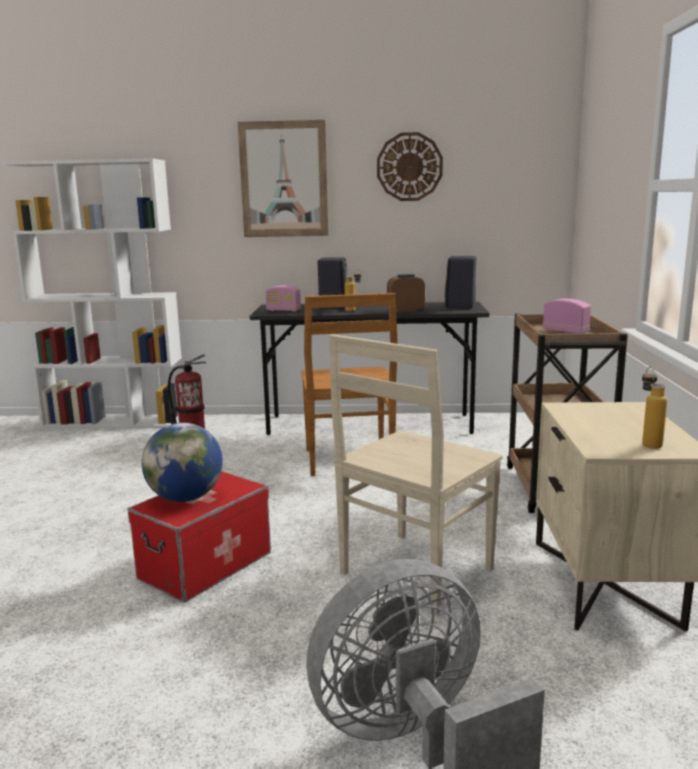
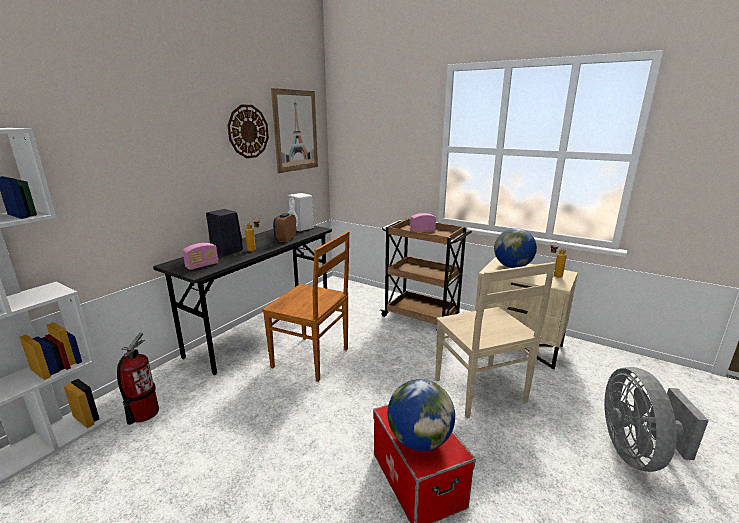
camera: 60 degrees left, 5 degrees up
picture [238,120,329,237] -> picture moved to [271,88,318,173]
black speaker [445,256,476,309] -> white speaker [287,193,314,231]
none -> globe [494,228,537,268]

